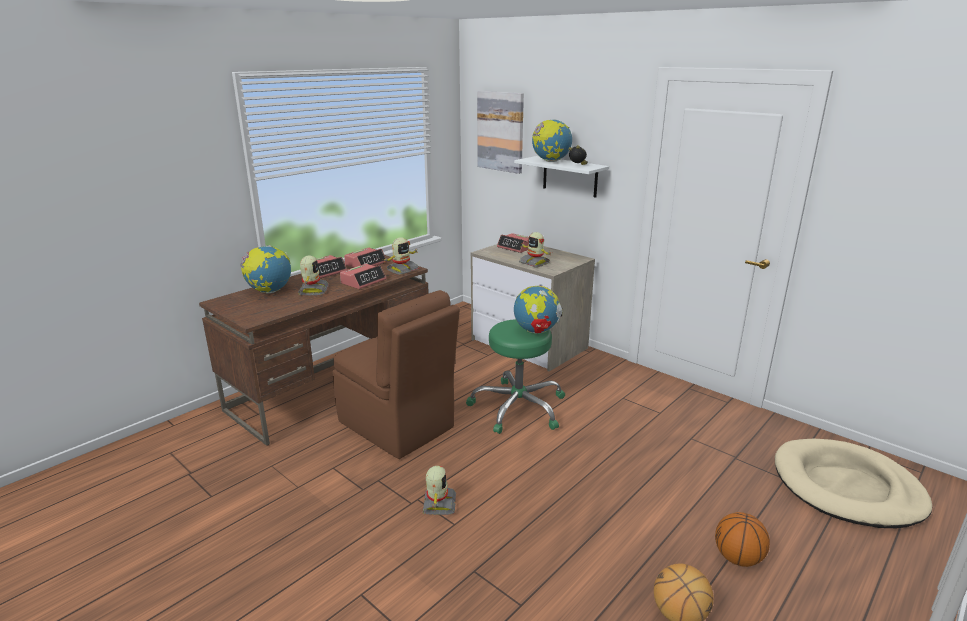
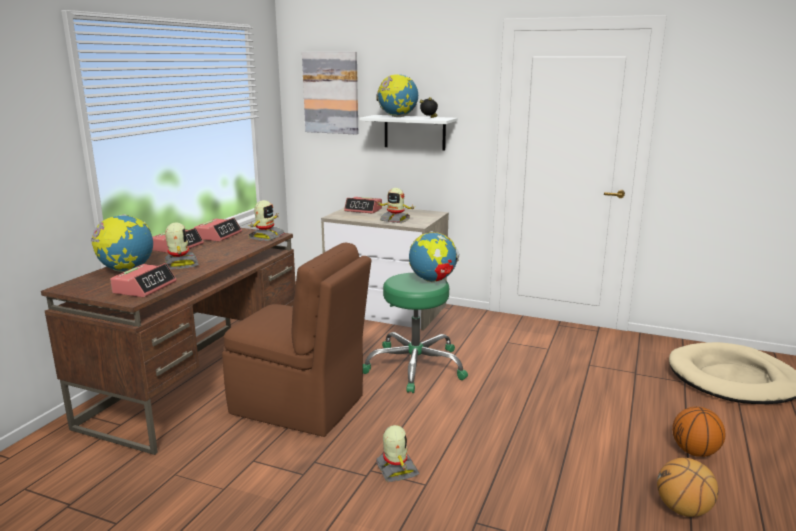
camera: 20 degrees left, 5 degrees down
alarm clock [340,264,386,289] -> alarm clock moved to [110,263,177,297]

